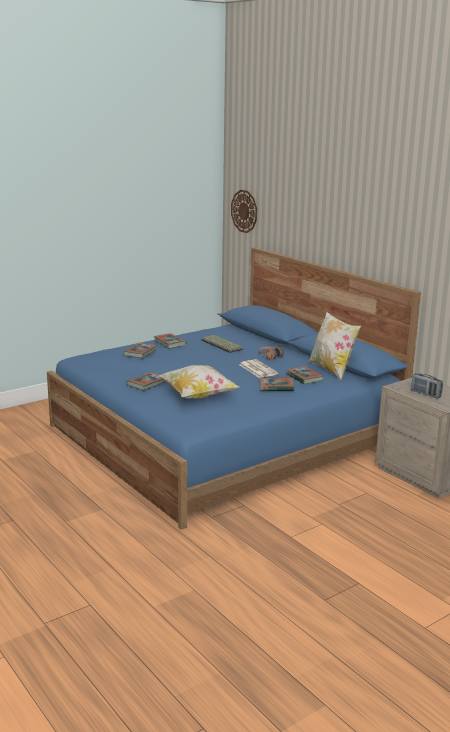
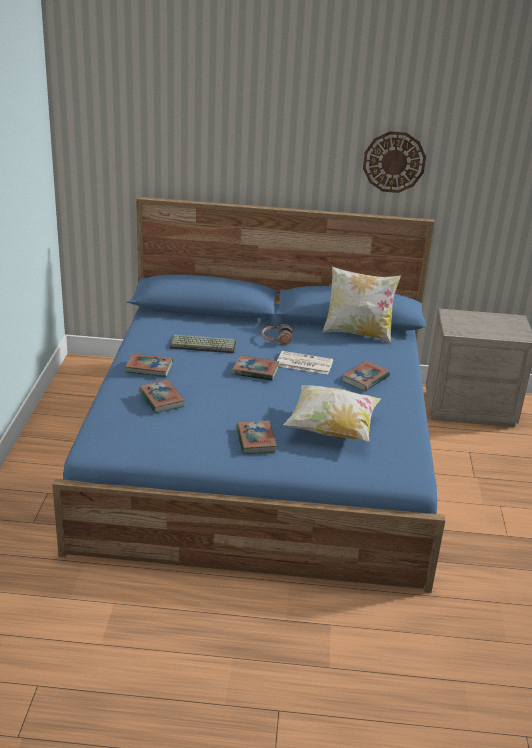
camera: 50 degrees left, 10 degrees up
wall clock [231,190,257,233] -> wall clock moved to [363,131,426,193]
book [286,366,323,384] -> book moved to [232,355,280,381]
radio [411,373,443,398] -> none

